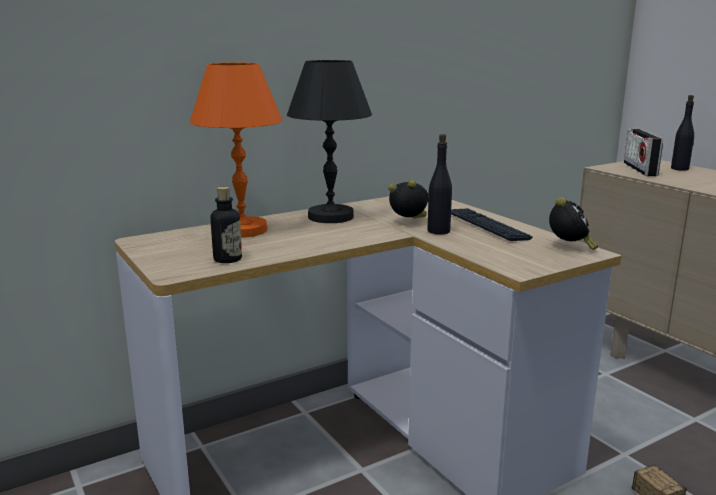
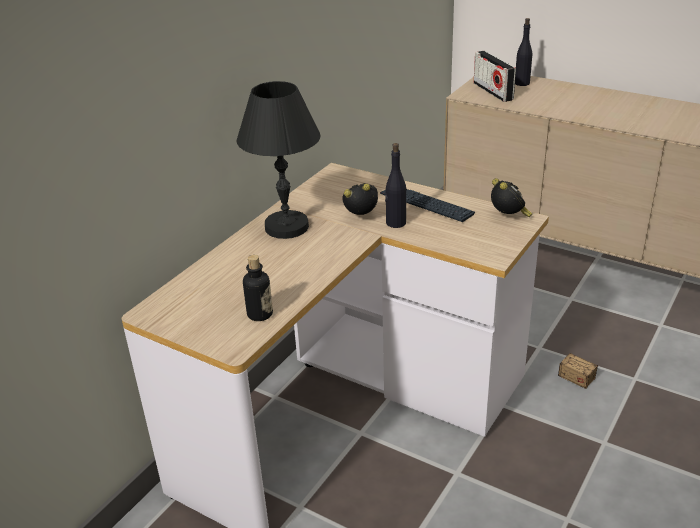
camera: 25 degrees left, 15 degrees up
orange table lamp [189,62,283,238] -> none

